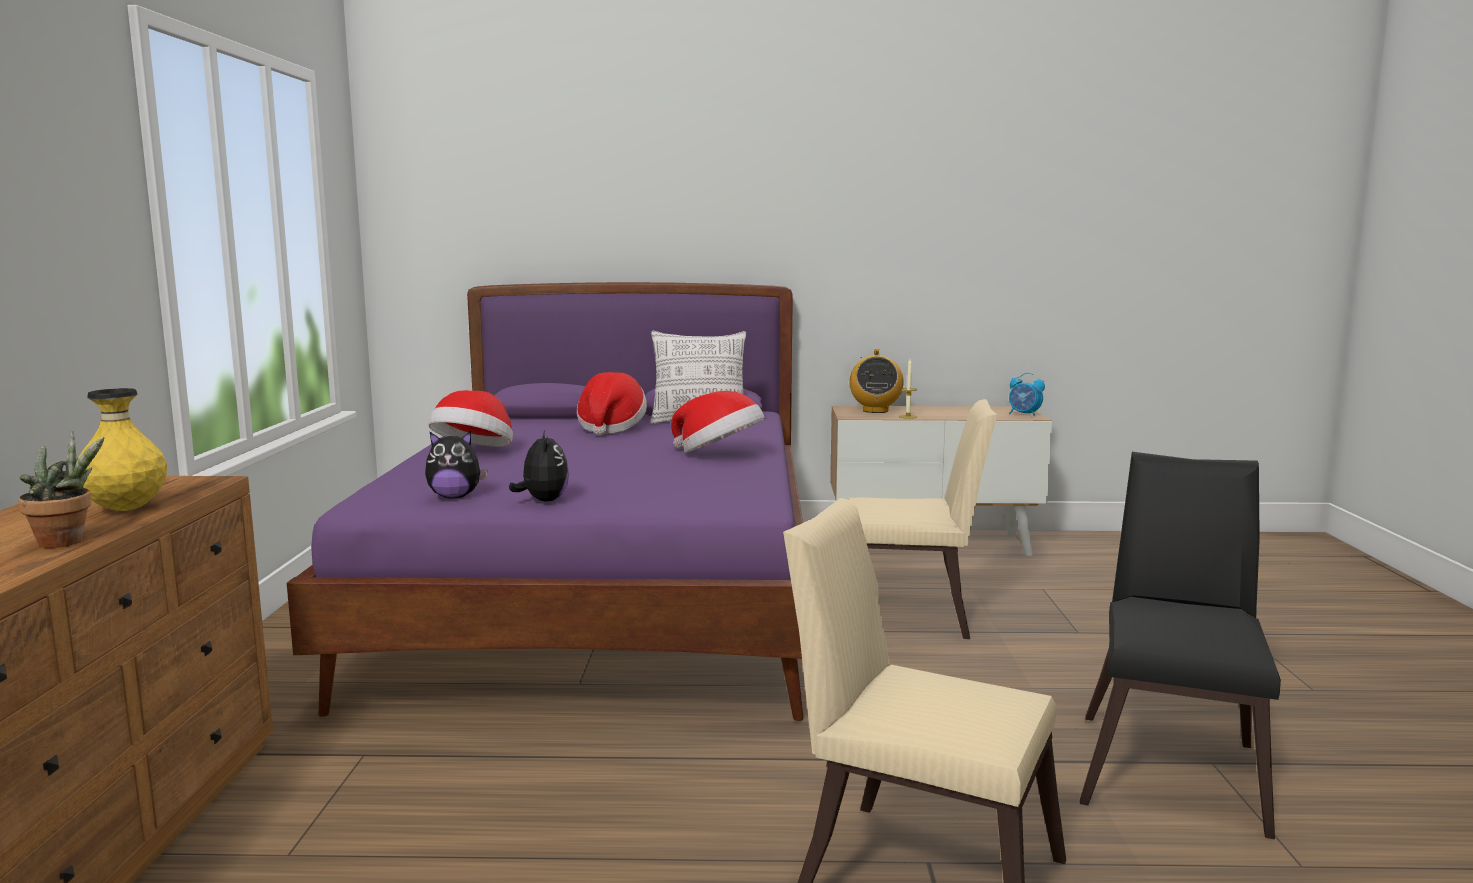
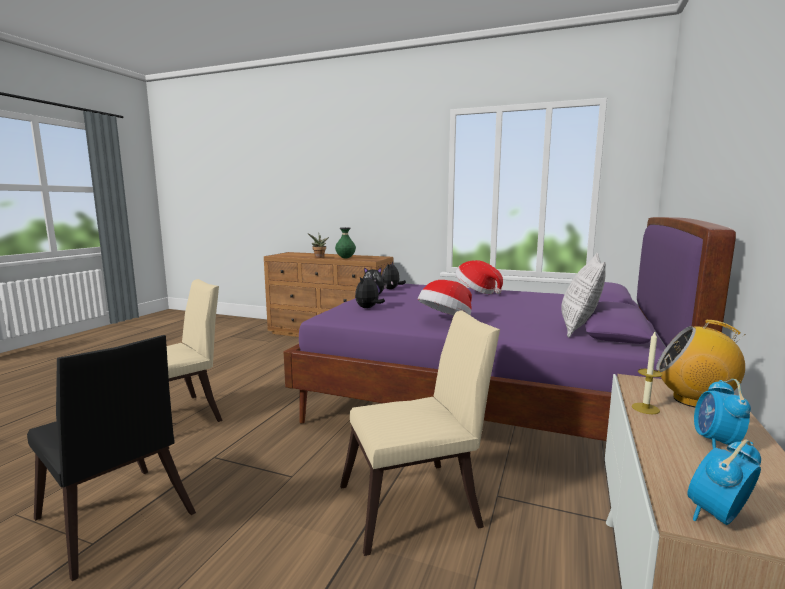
camera: 110 degrees right, 0 degrees up
yellow vase [78,388,167,511] -> green vase [335,227,356,259]
hat [577,372,647,435] -> none
beige chair [848,399,997,639] -> beige chair turned 135 degrees counterclockwise [340,310,500,556]
none -> plush toy [355,274,385,308]
none -> alarm clock [694,379,751,449]

